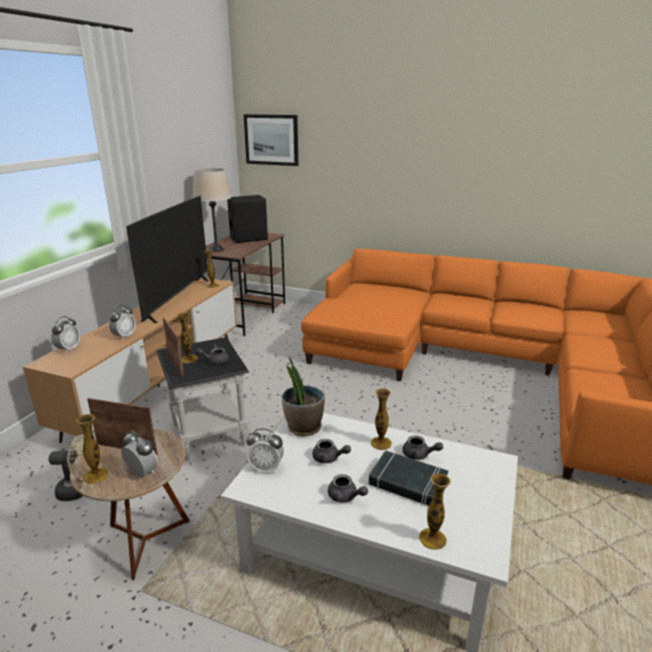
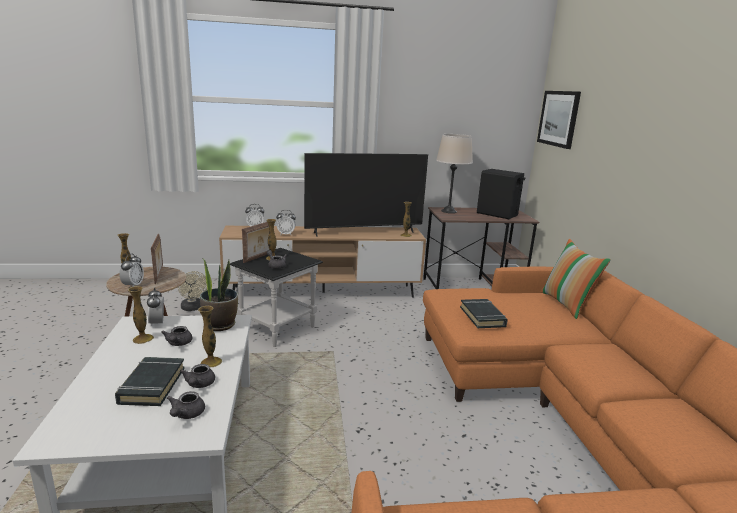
camera: 60 degrees right, 5 degrees down
grey teapot [328,474,368,503] -> grey teapot moved to [167,391,205,419]
vase [419,473,451,550] -> vase moved to [128,286,154,344]
none -> black book [460,299,508,328]
none -> pillow [541,239,611,319]

